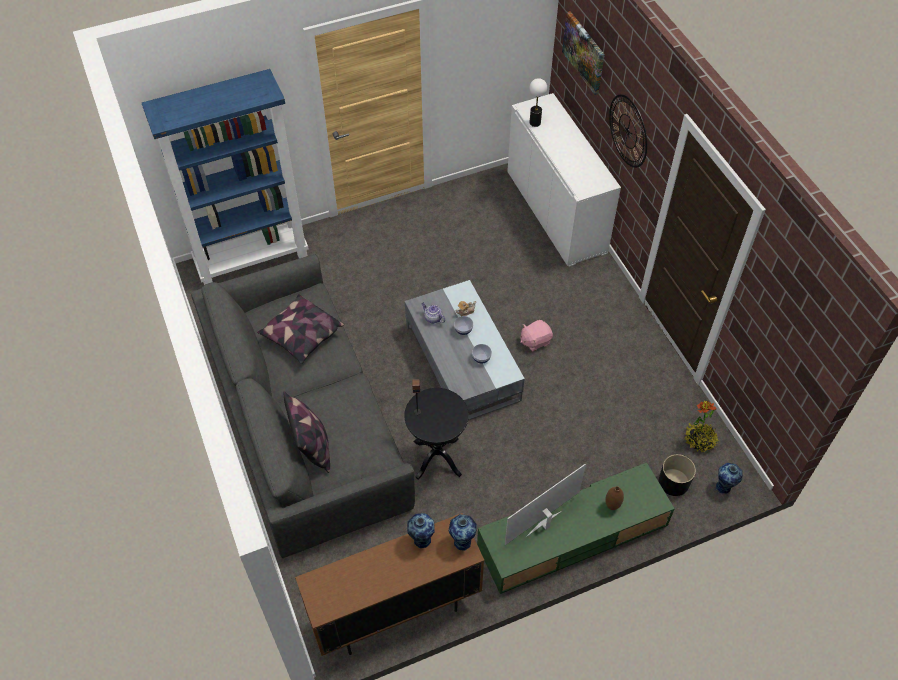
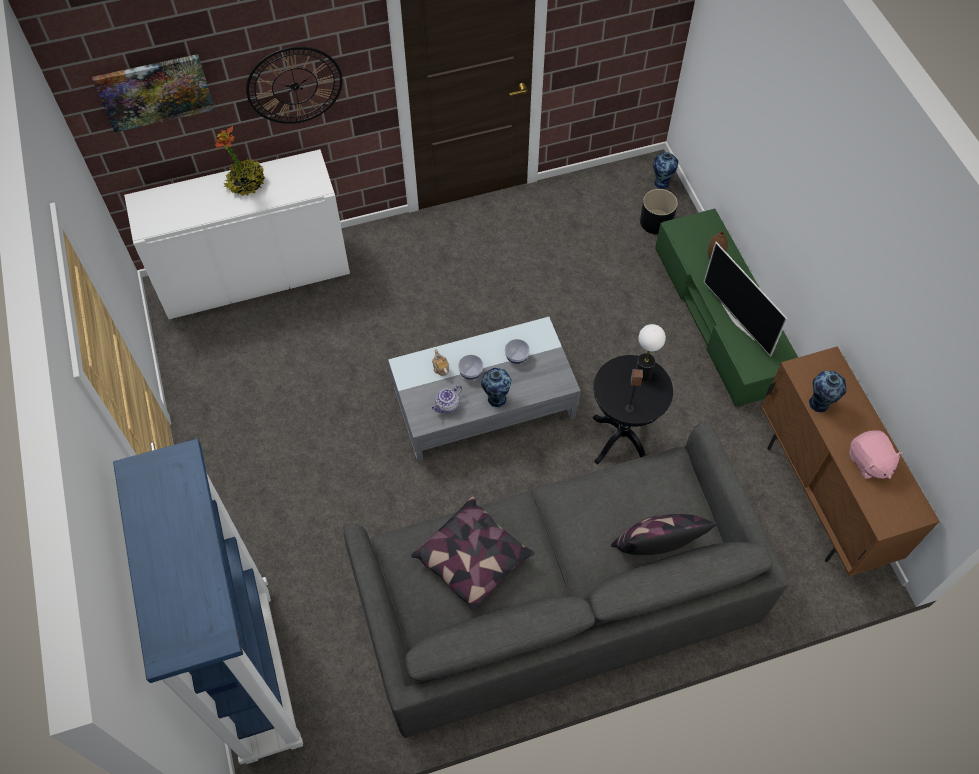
camera: 85 degrees left, 5 degrees up
vase [449,514,477,551] -> vase moved to [481,368,511,407]
pink plush toy [520,320,553,351] -> pink plush toy moved to [849,430,904,479]
table lamp [529,78,547,127] -> table lamp moved to [636,324,666,382]
potted plant [685,401,720,453] -> potted plant moved to [215,125,265,196]

